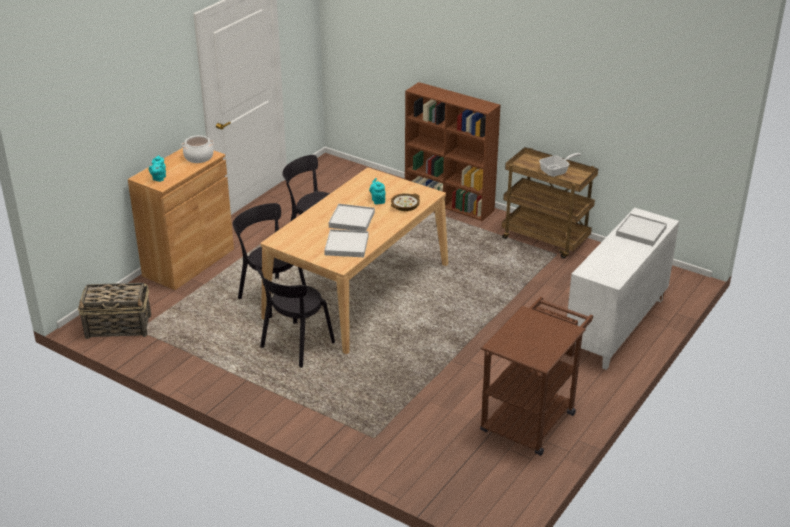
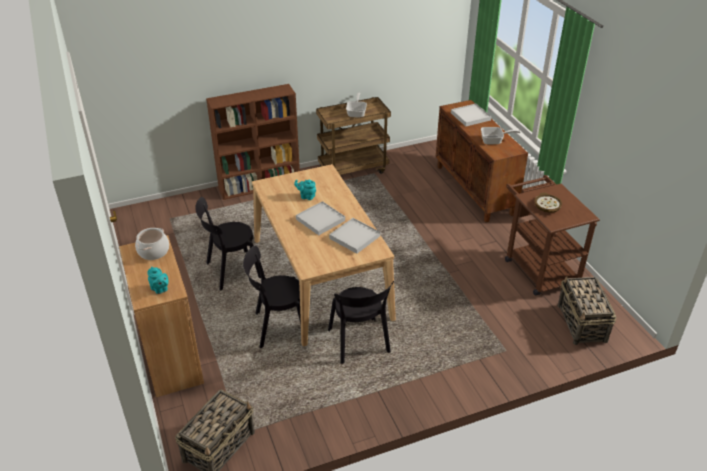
camera: 55 degrees left, 5 degrees up
bowl [391,193,420,211] -> bowl moved to [535,193,562,213]
white cabinet [567,208,679,370] -> brown cabinet [436,100,528,222]
none -> frying pan [481,127,521,144]
none -> basket [558,276,617,345]

